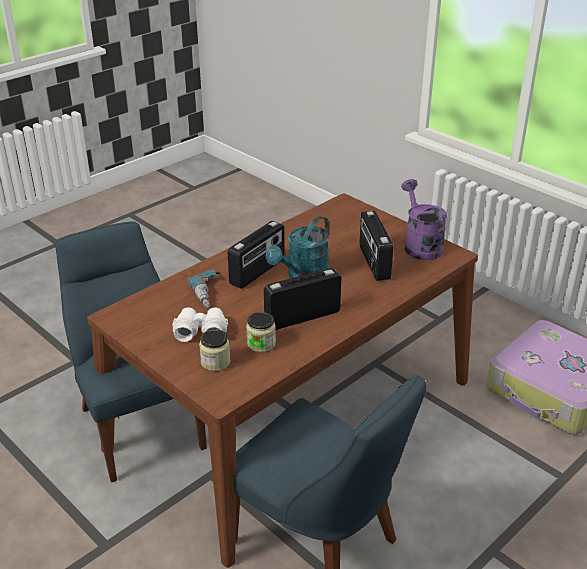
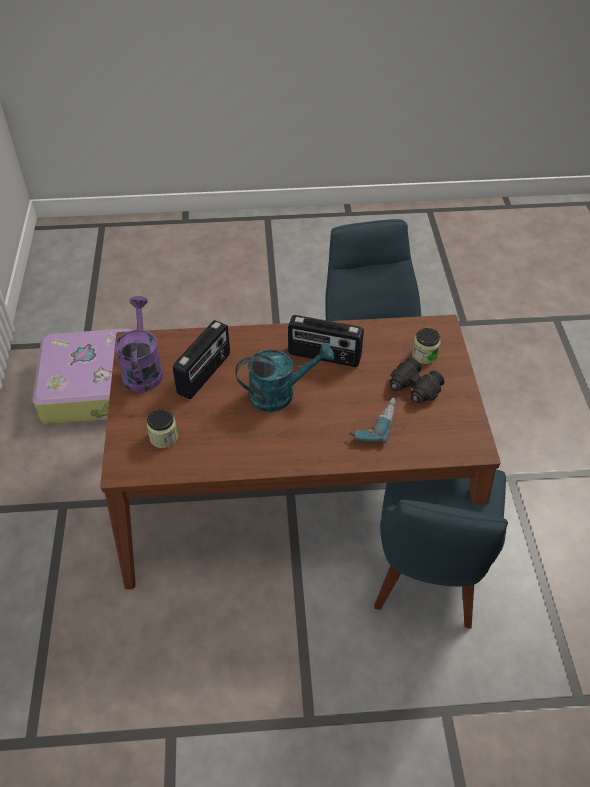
camera: 140 degrees left, 15 degrees up
white binoculars [172,307,228,342] -> black binoculars [390,358,444,403]
radio [228,221,285,289] -> none
jar [246,312,276,352] -> jar moved to [147,409,178,448]
purple watering can [401,179,447,261] -> purple watering can turned 150 degrees clockwise [115,296,163,393]

